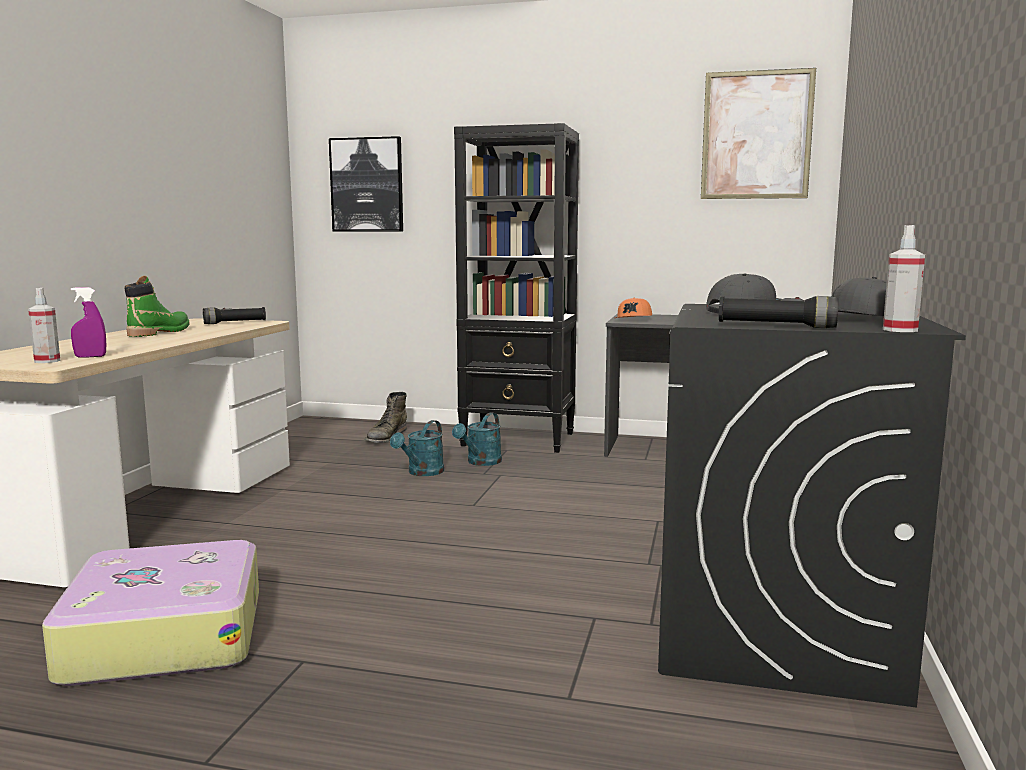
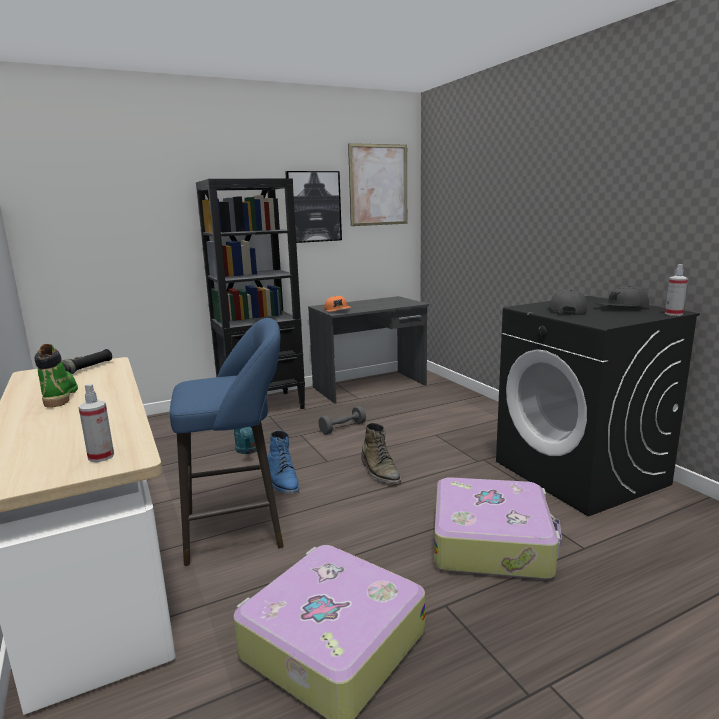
camera: 40 degrees left, 5 degrees up
purple spray bottle [71,287,106,358] -> none
picture [329,136,403,232] -> picture moved to [285,171,342,243]
green boot [365,392,407,443] -> green boot moved to [361,423,401,483]
turquoise watering can [452,412,502,466] -> none
black flashlight [719,296,839,328] -> none
none -> blue stool [170,318,284,566]
none -> blue boot [268,430,299,493]
none -> grey dumbbell [318,406,366,435]
none -> suitcase [434,477,562,579]

